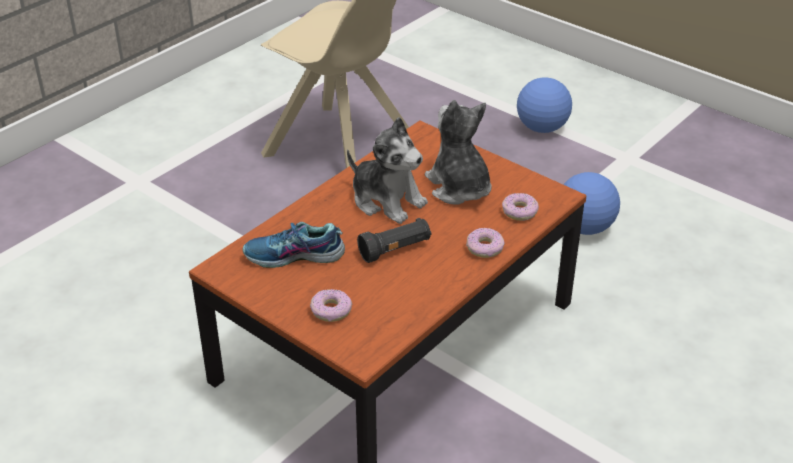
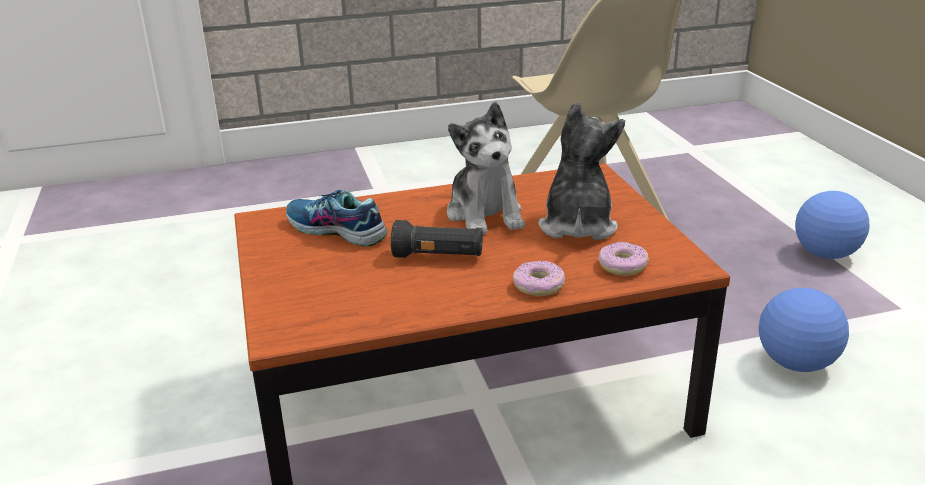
camera: 35 degrees right, 10 degrees down
donut [310,289,352,322] -> none

